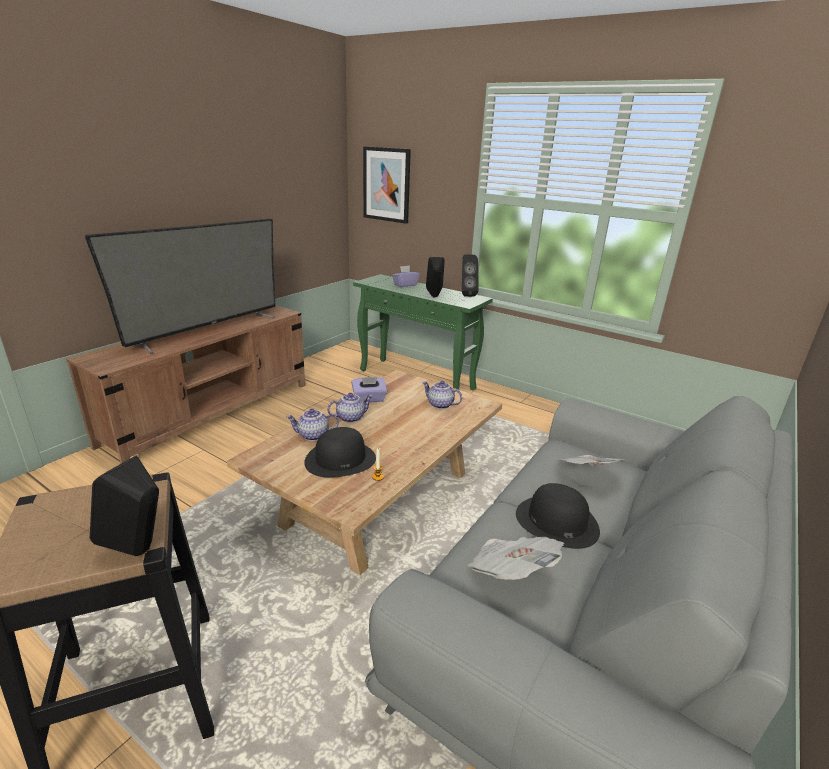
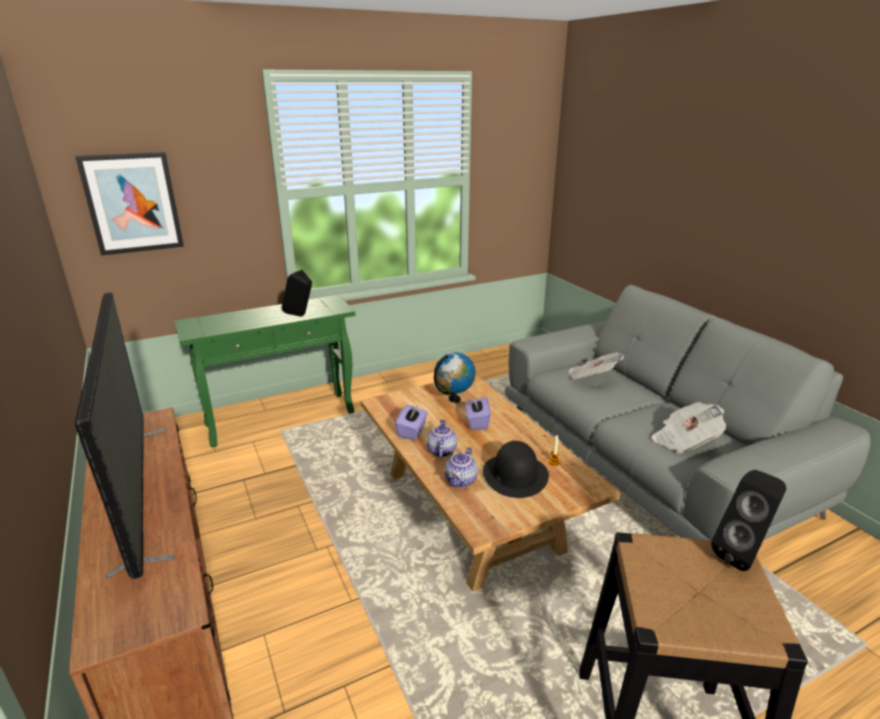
camera: 60 degrees left, 0 degrees up
purple tissue box [392,265,420,287] -> purple tissue box moved to [466,395,490,430]
teapot [422,381,462,409] -> globe [434,352,476,403]
black speaker [462,254,479,297] -> none
black hat [516,483,600,549] -> none

